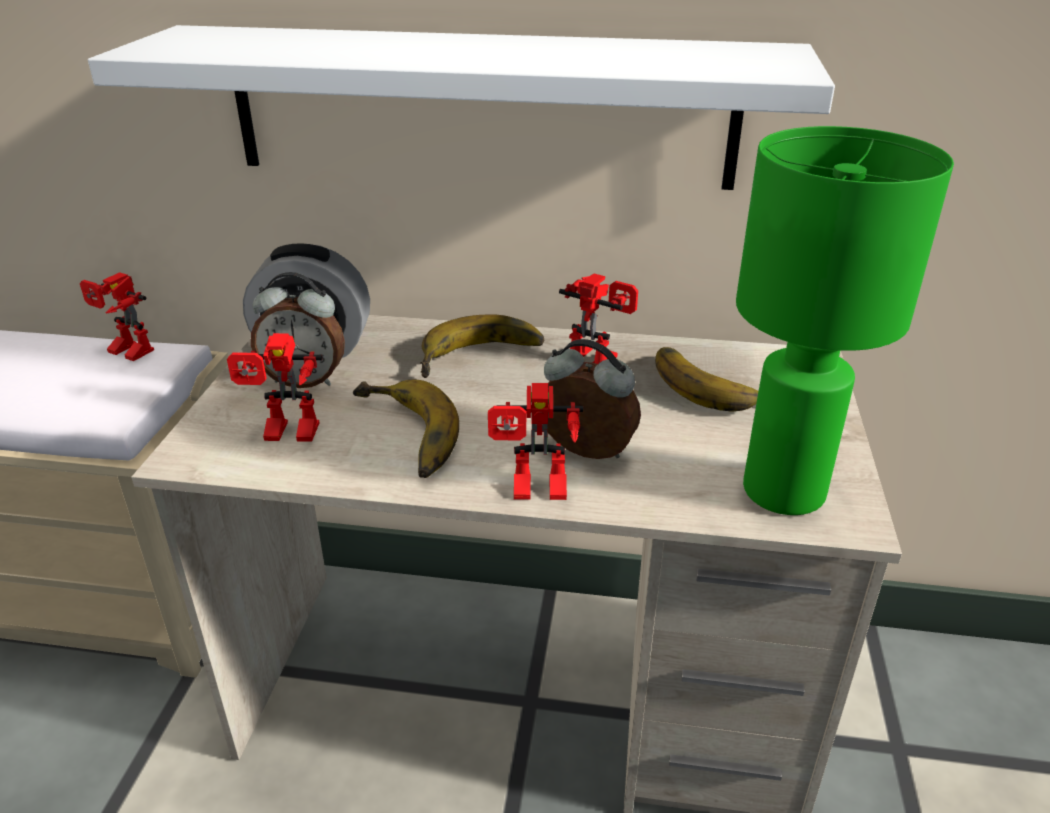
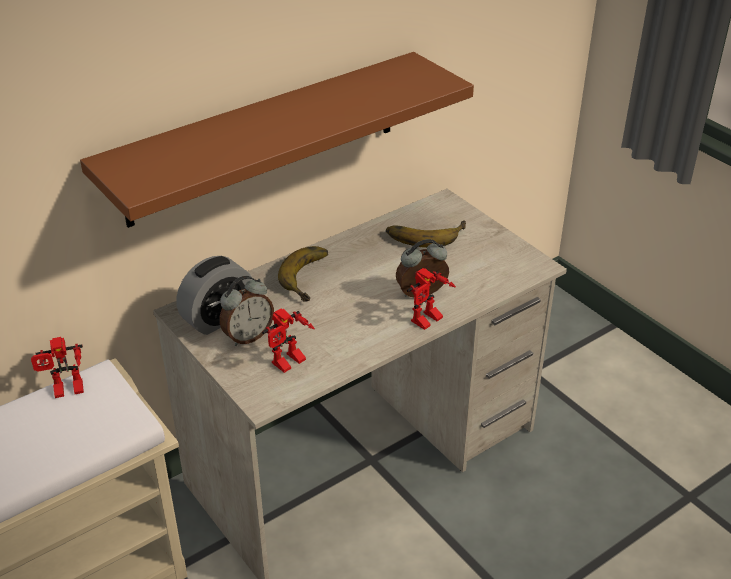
camera: 45 degrees left, 5 degrees up
white shelf [88,25,835,190] -> brown shelf [80,52,474,228]
banana [353,380,459,478] -> none
toy robot [559,273,638,364] -> none
green table lamp [736,126,954,515] -> none

